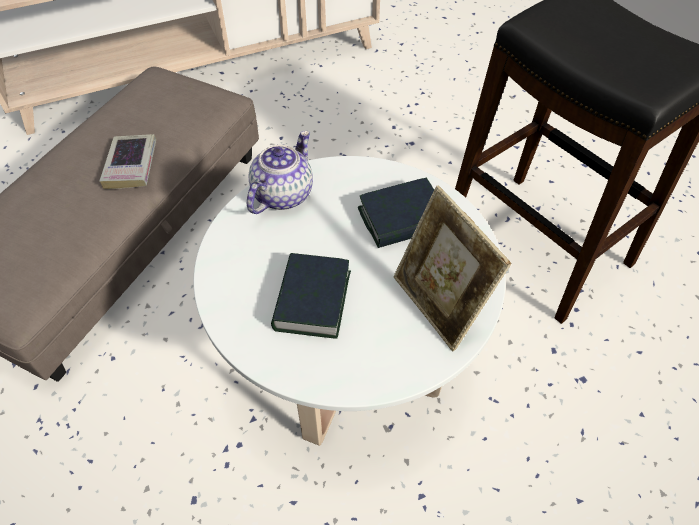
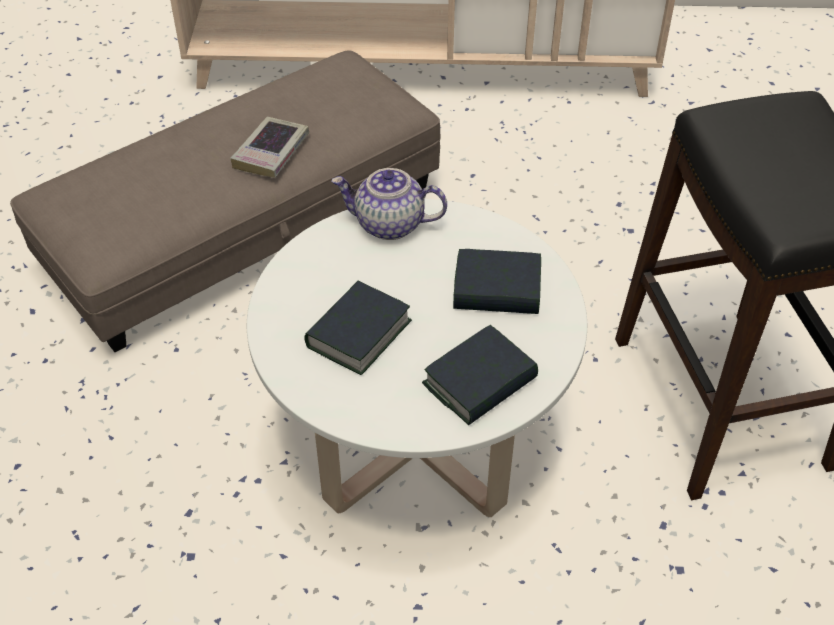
camera: 25 degrees right, 5 degrees down
teapot [247,131,313,214] -> teapot turned 135 degrees counterclockwise [331,168,447,240]
picture frame [394,186,512,351] -> book [422,325,538,425]

